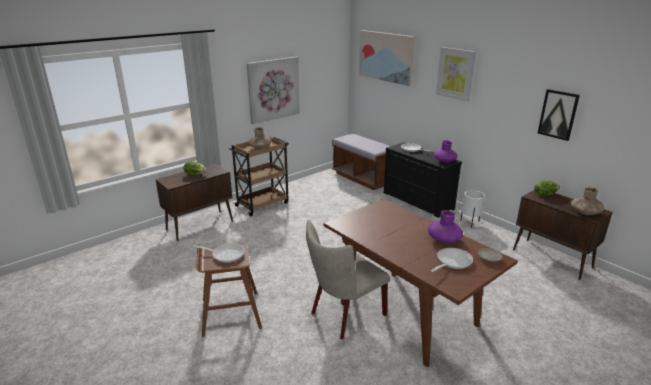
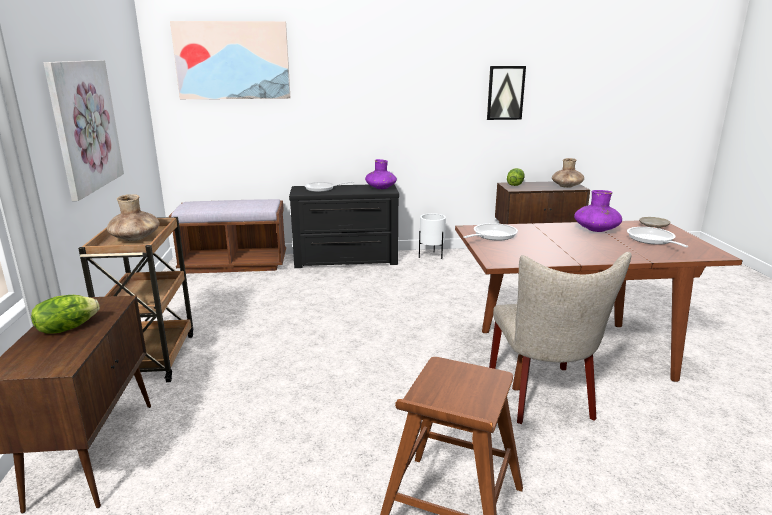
camera: 55 degrees left, 5 degrees down
frying pan [193,244,245,263] -> frying pan moved to [463,223,518,241]
picture [436,47,476,101] -> none

